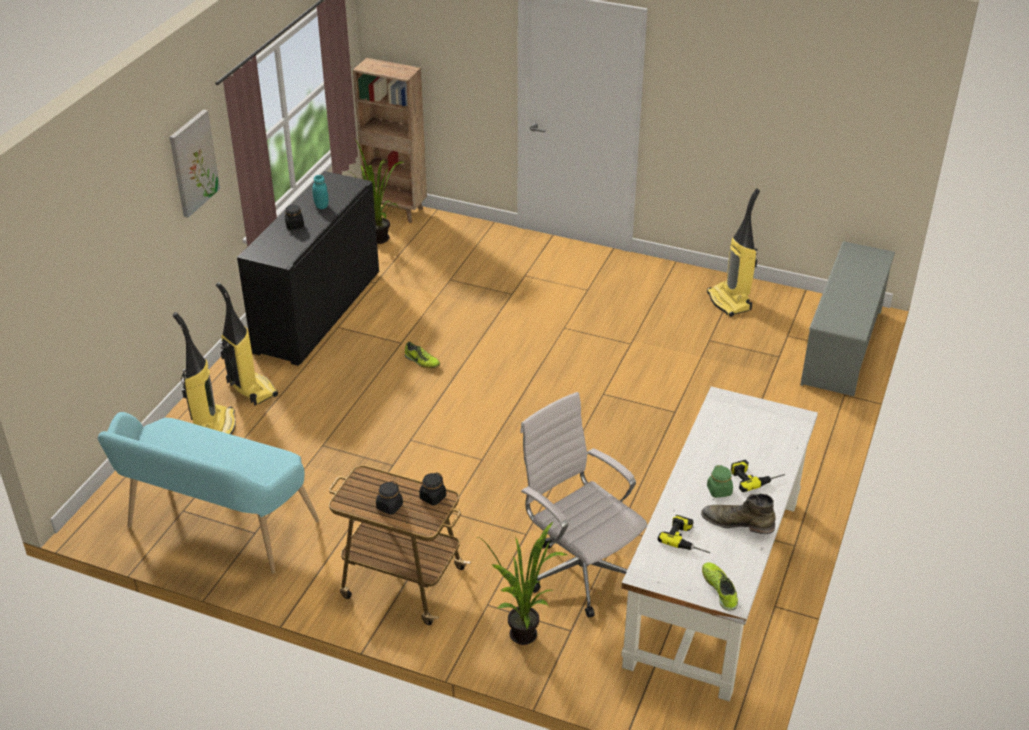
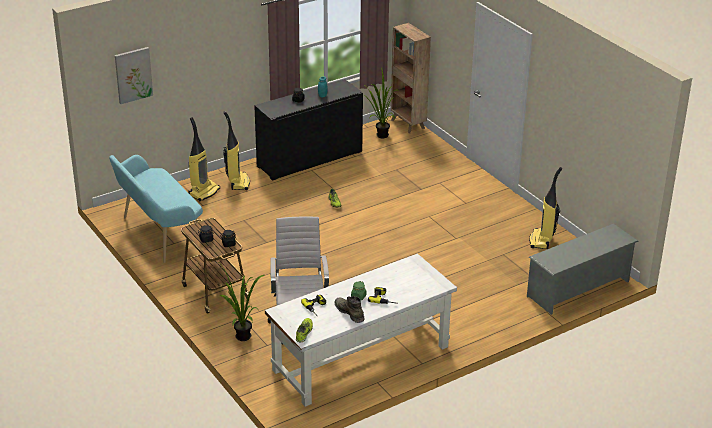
camera: 35 degrees right, 5 degrees down
picture [170,109,220,218] -> picture moved to [115,47,153,104]

